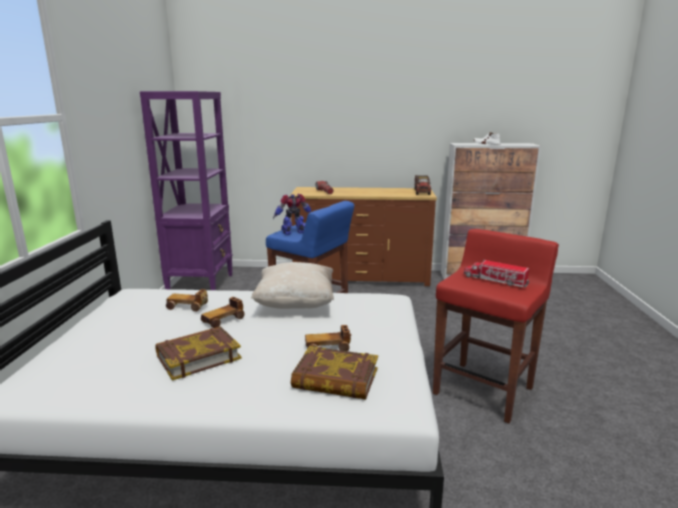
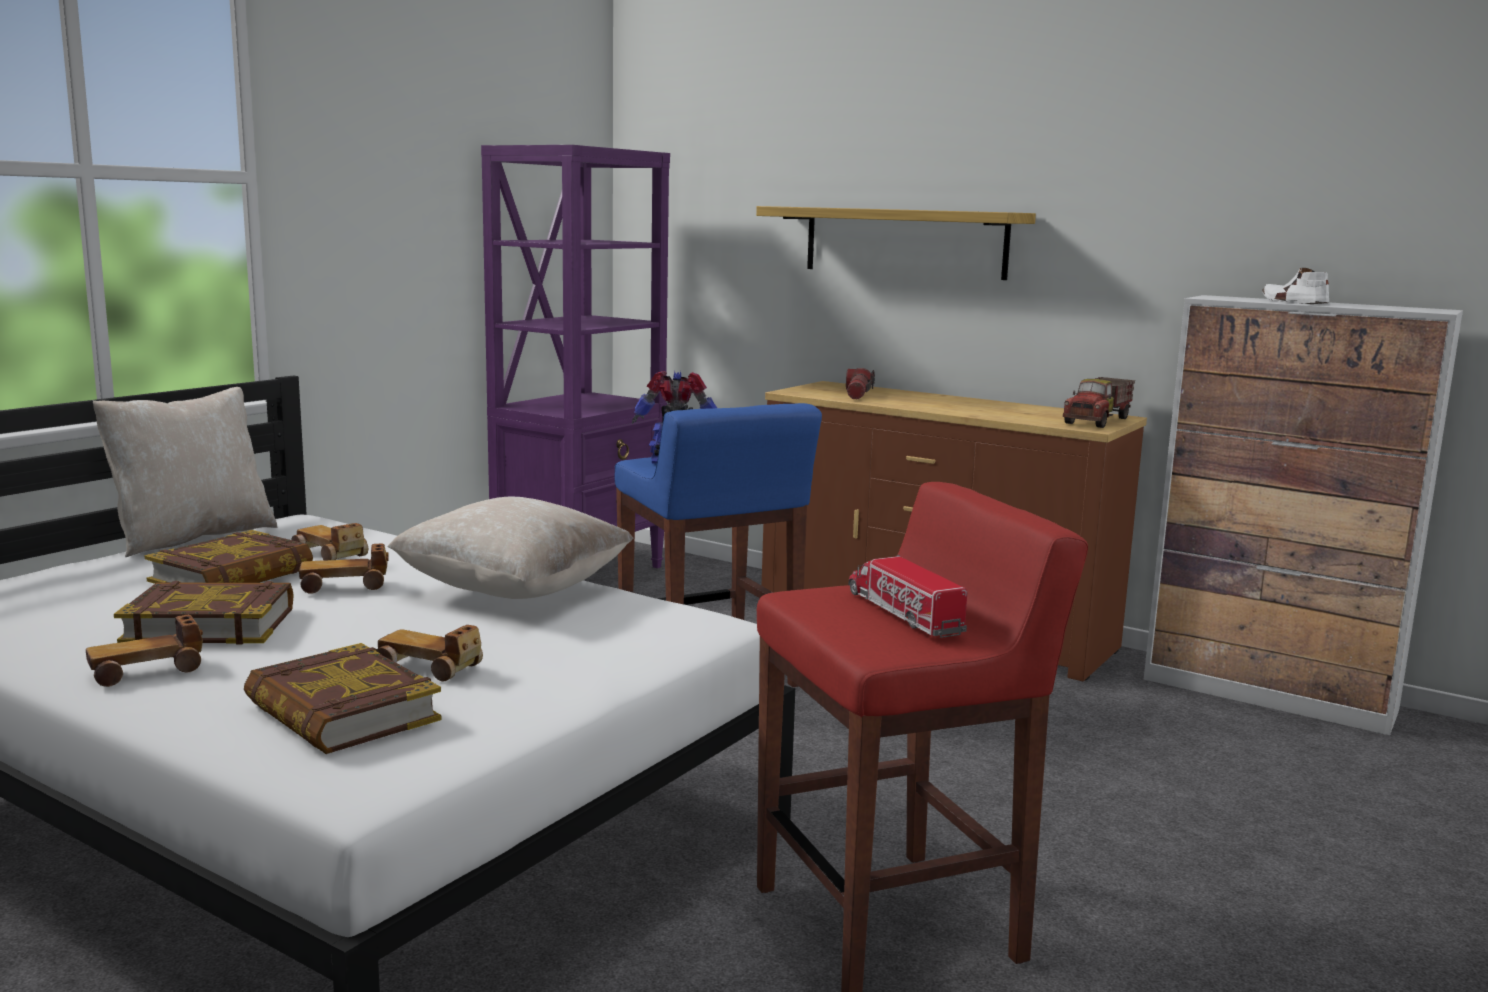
camera: 30 degrees right, 5 degrees down
none -> toy car [86,615,203,687]
none -> beige pillow [92,387,277,557]
none -> book [144,530,313,584]
none -> shelf [756,206,1036,280]

